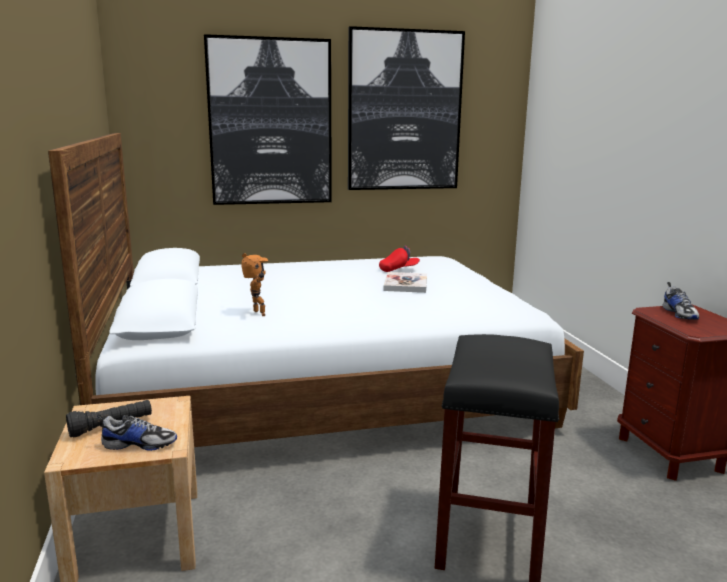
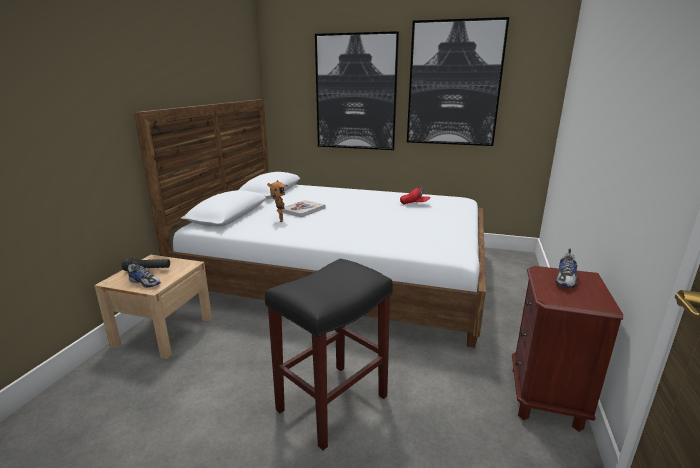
camera: 30 degrees right, 5 degrees up
book [384,272,427,293] -> book moved to [282,200,326,217]

